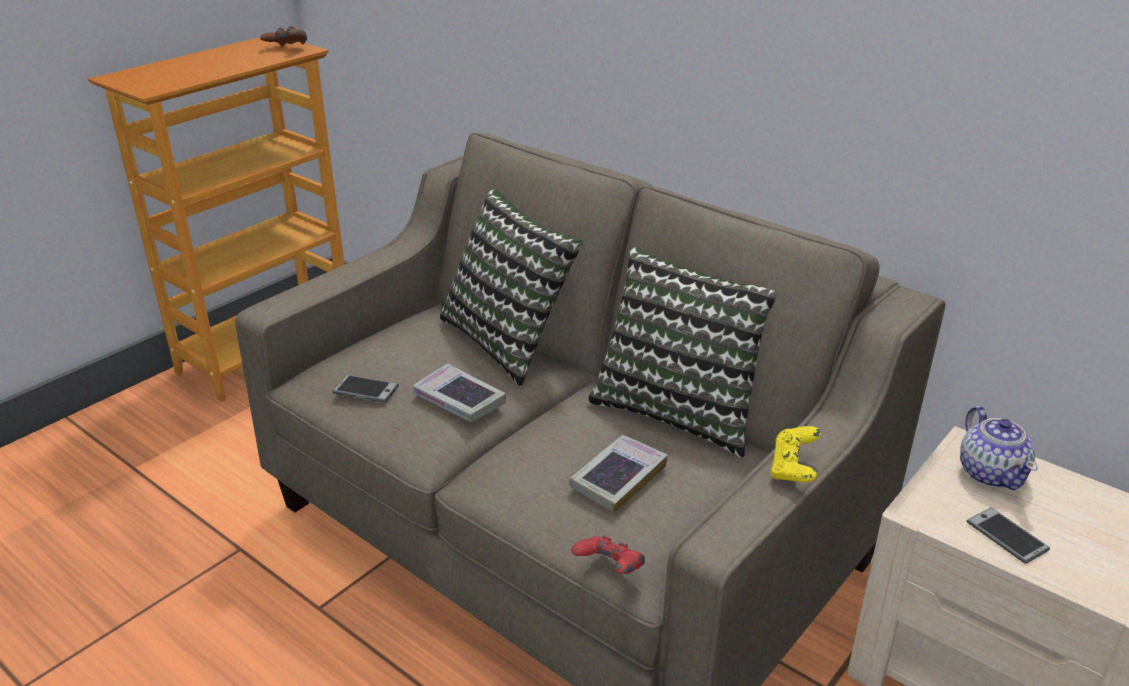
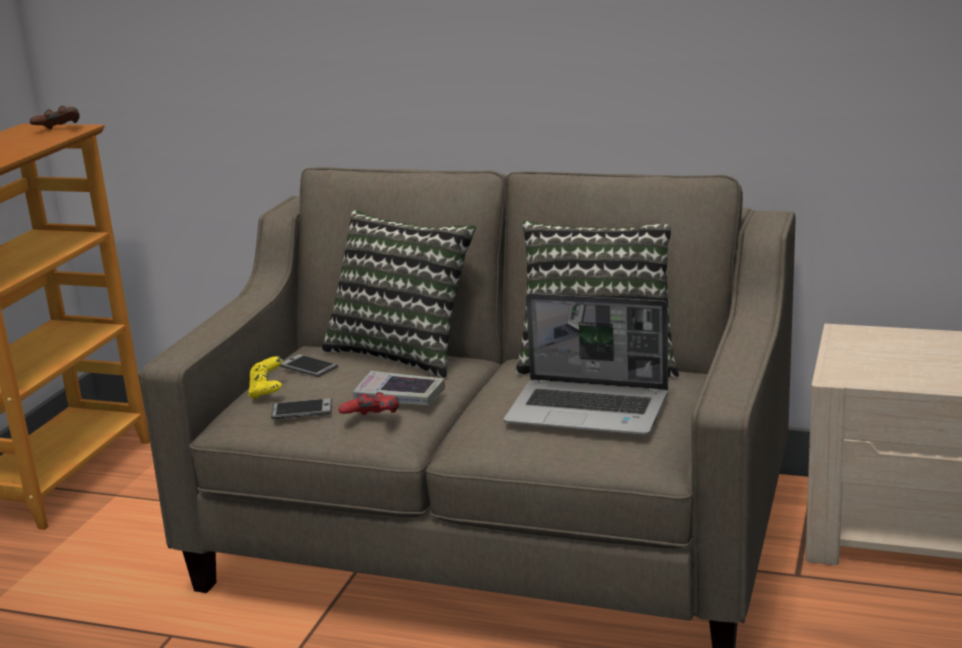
camera: 20 degrees left, 10 degrees down
book [569,435,668,513] -> laptop [504,293,668,435]
red game controller [571,536,645,574] -> red game controller moved to [338,392,399,415]
yellow game controller [770,426,821,482] -> yellow game controller moved to [248,356,283,399]
teapot [960,406,1038,490] -> none
phone [967,508,1050,564] -> phone moved to [280,354,338,377]

